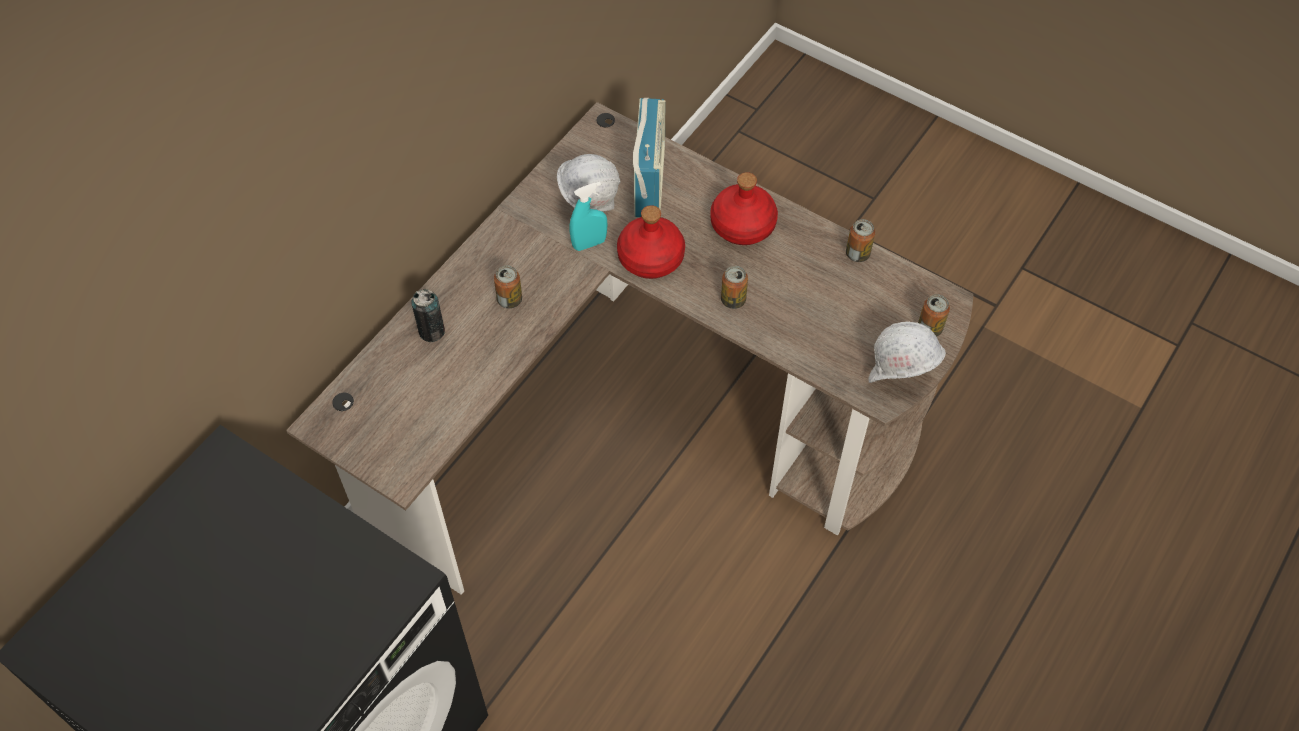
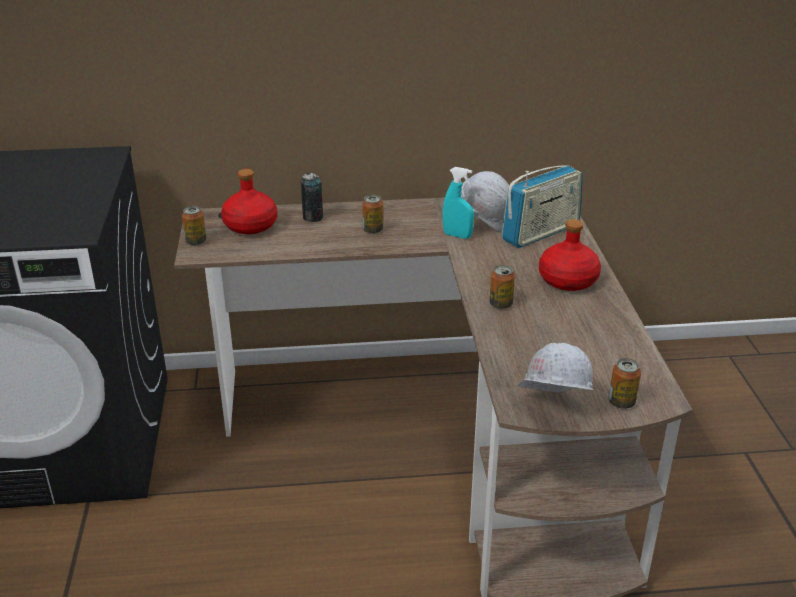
camera: 50 degrees right, 25 degrees down
red bottle [617,205,685,279] -> red bottle moved to [221,169,277,234]
can [846,219,875,262] -> can moved to [182,206,206,246]

